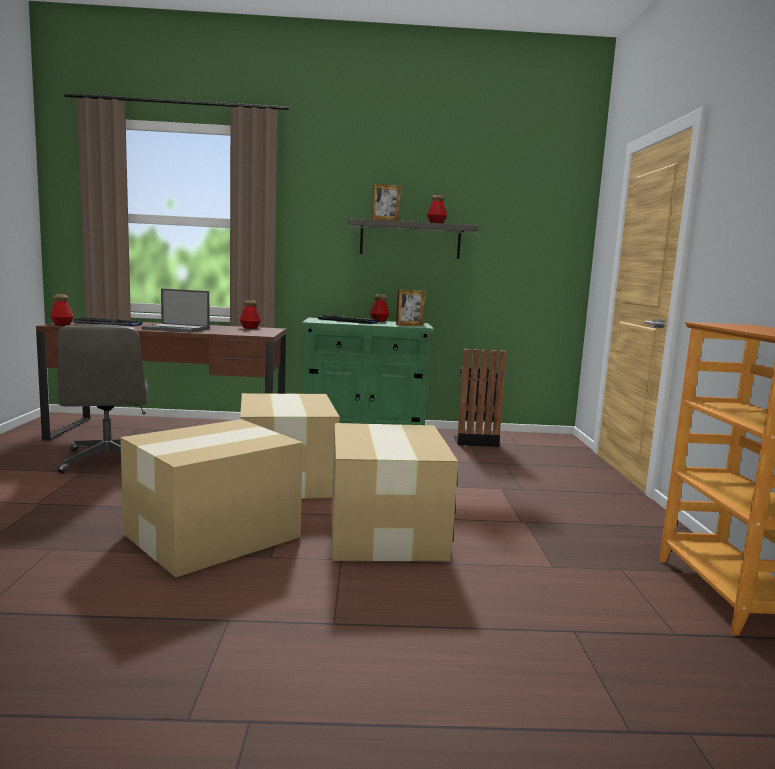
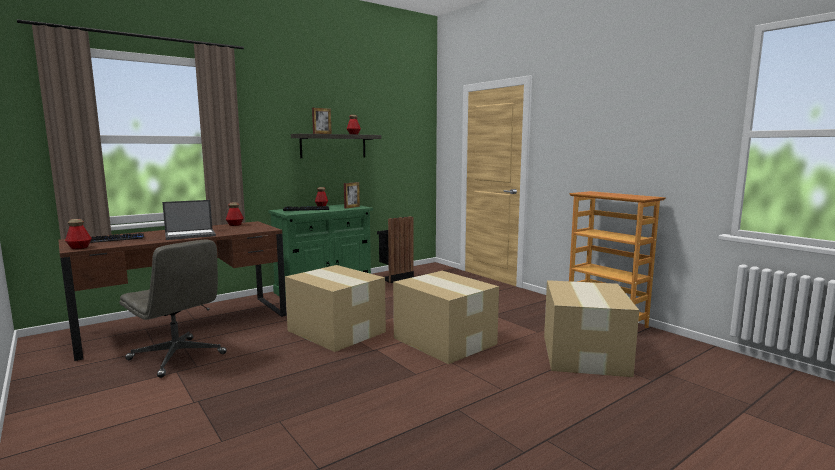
camera: 35 degrees left, 0 degrees up
cardboard box [120,419,303,578] -> cardboard box moved to [544,280,639,377]

